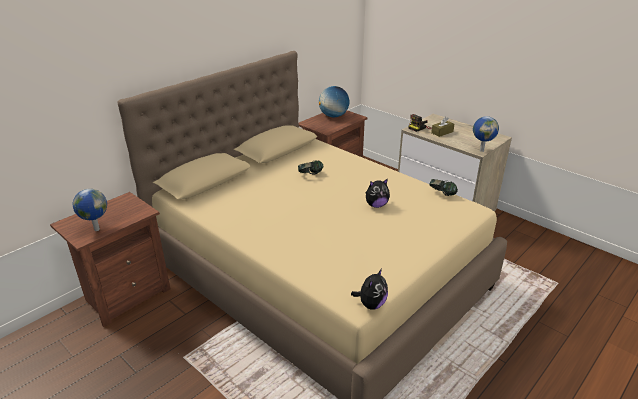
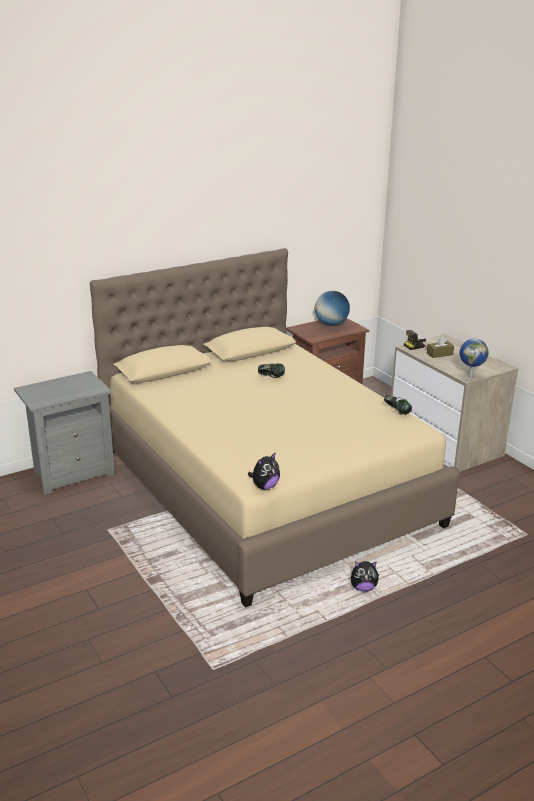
camera: 15 degrees right, 5 degrees down
brown nightstand [50,192,170,327] -> grey nightstand [14,371,115,495]
globe [73,189,107,231] -> none
plush toy [365,179,390,208] -> plush toy moved to [351,561,379,592]

